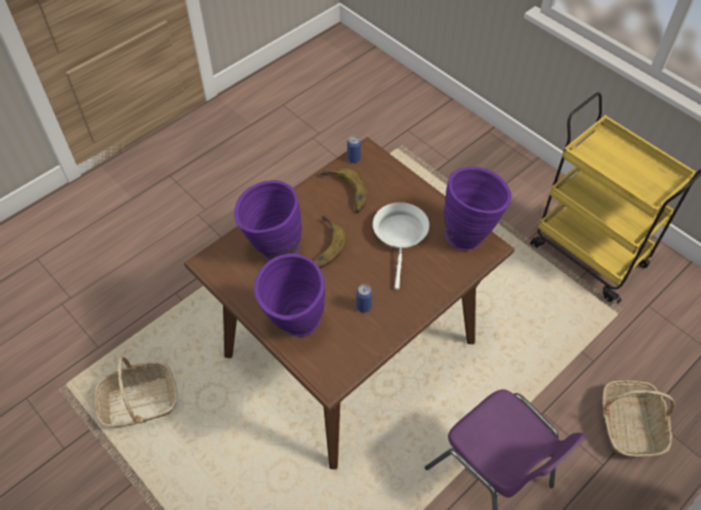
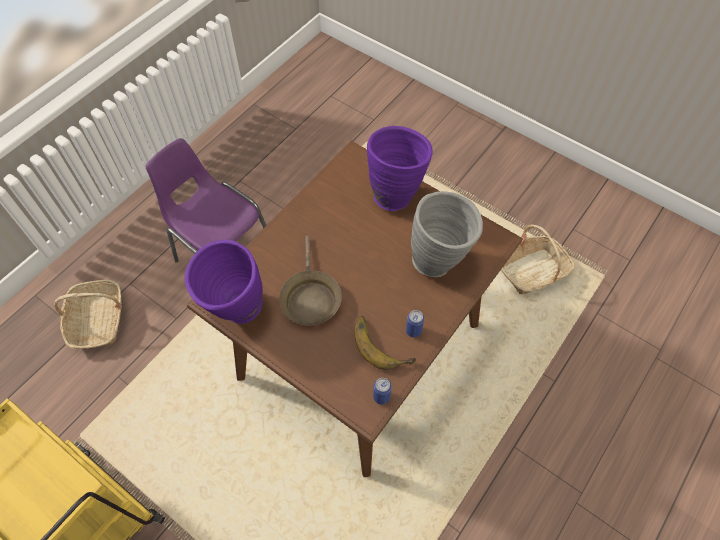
camera: 170 degrees right, 5 degrees up
purple vase [234,180,302,261] -> grey vase [411,191,483,277]
banana [313,215,346,268] -> none
can [356,284,372,313] -> can moved to [406,310,424,338]
white frying pan [373,202,429,290] -> brown frying pan [279,235,342,325]

